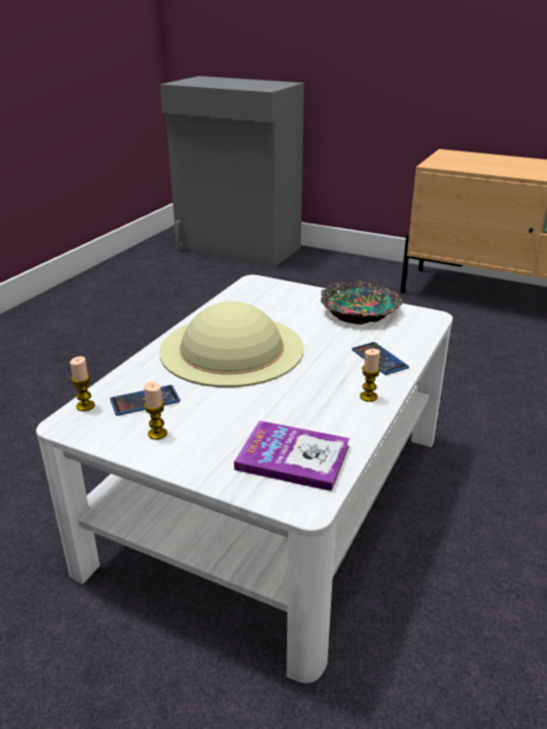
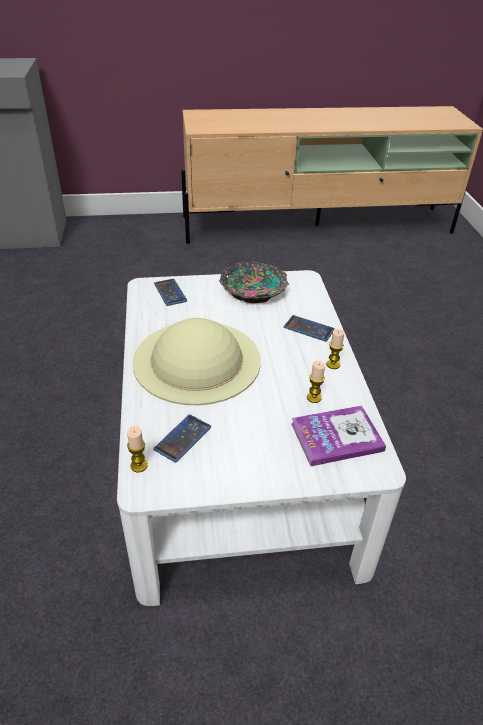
camera: 35 degrees left, 10 degrees up
candle [144,382,167,440] -> candle moved to [307,361,325,403]
none -> phone [154,279,187,306]

